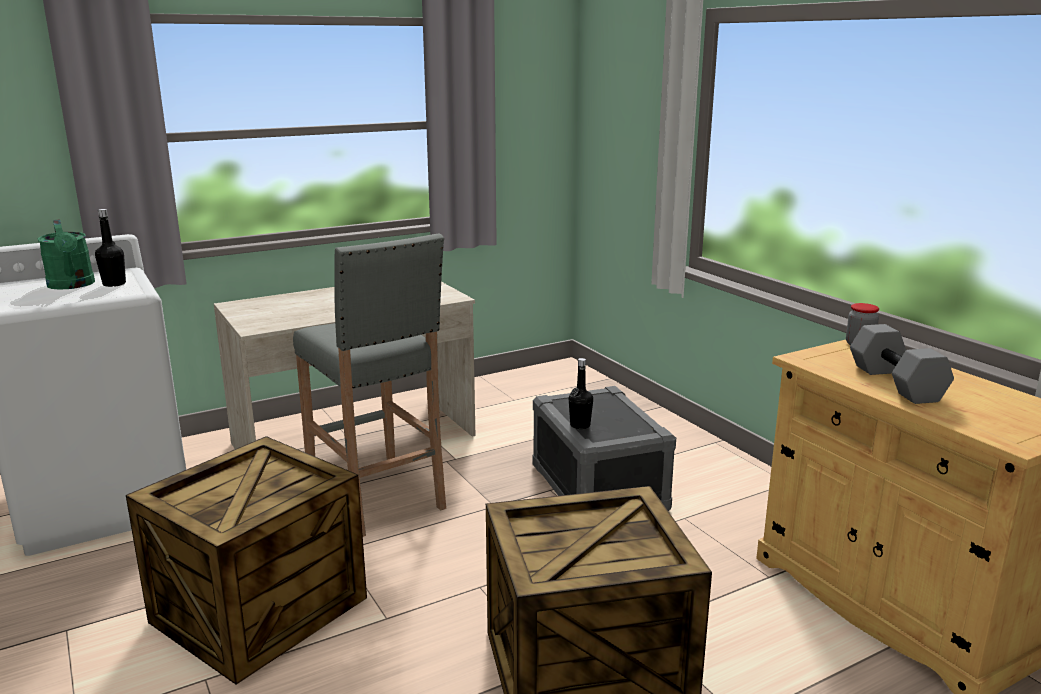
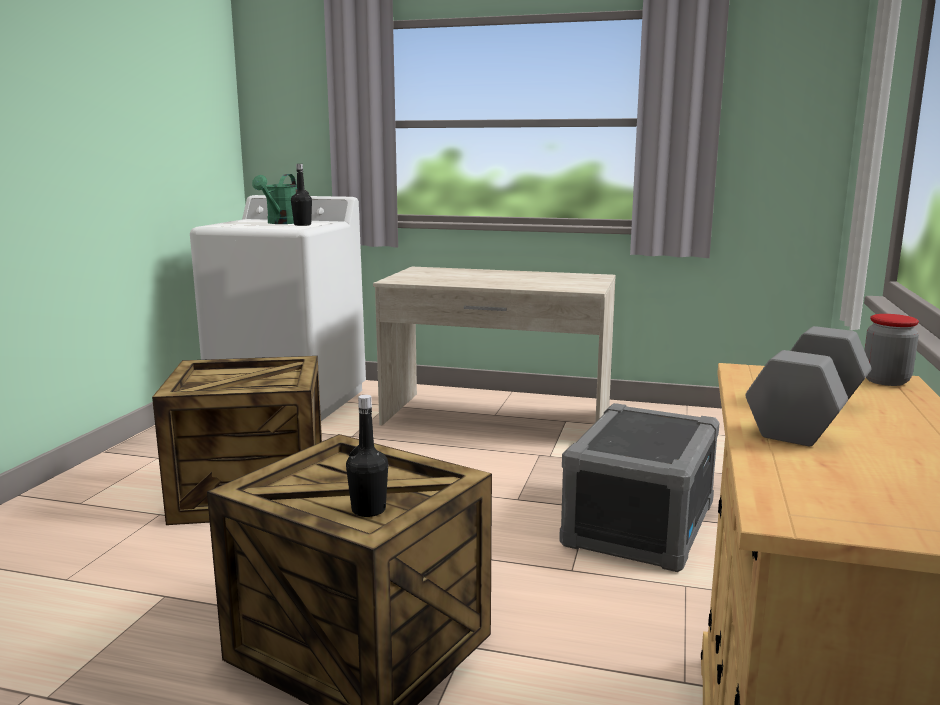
camera: 45 degrees right, 5 degrees down
grey stool [293,233,446,537] -> none
black bottle [569,358,593,429] -> black bottle moved to [346,395,388,517]

